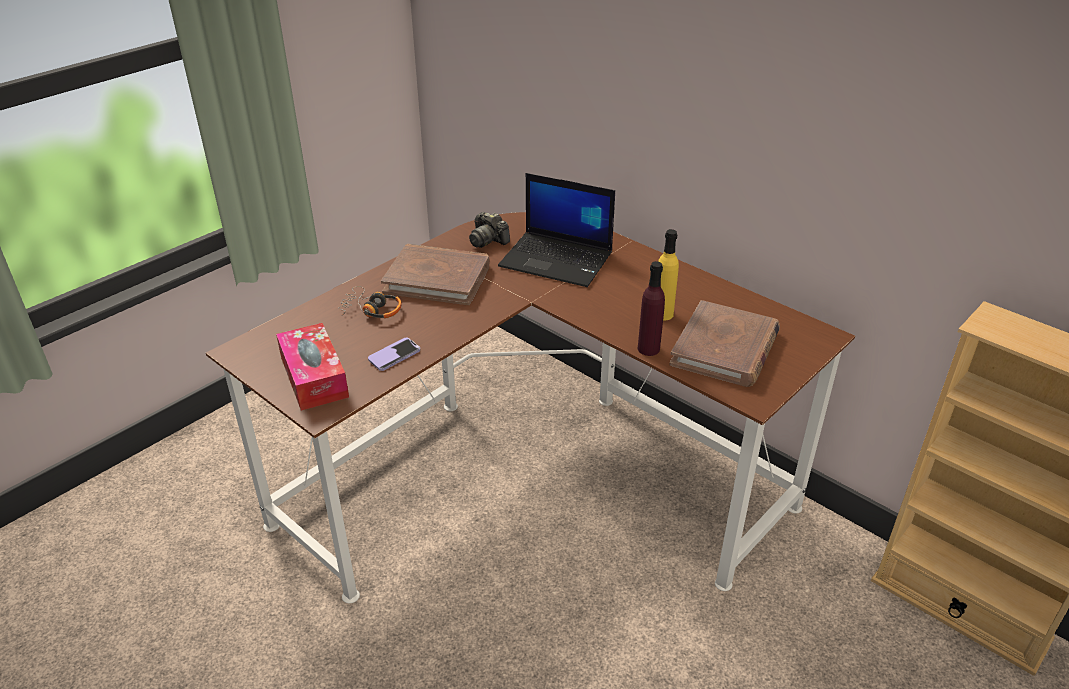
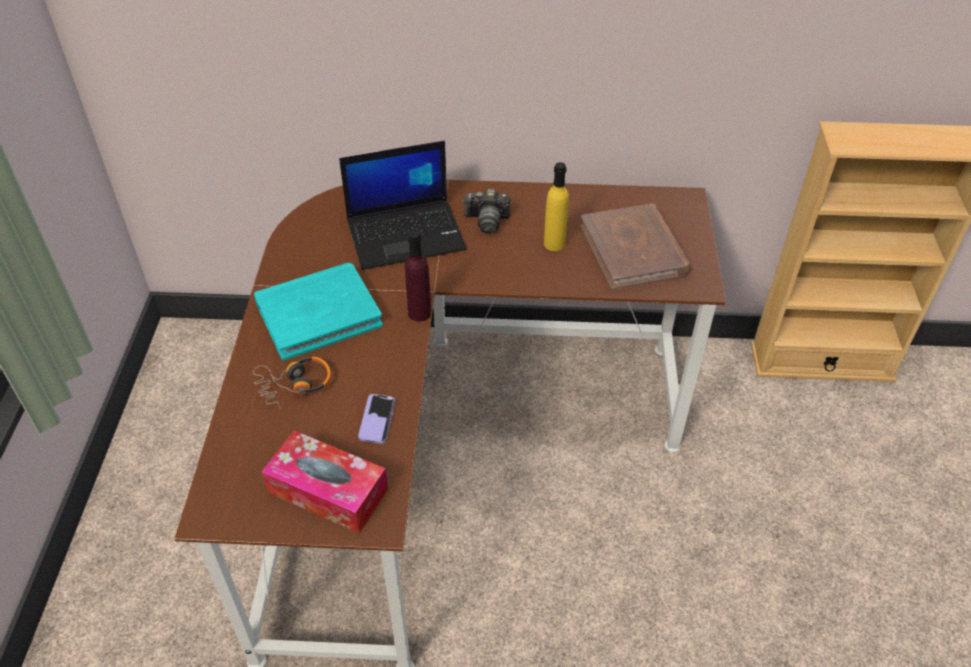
camera: 40 degrees left, 10 degrees up
brown book [381,244,490,305] -> turquoise book [254,263,383,361]
camera [469,212,510,248] -> camera moved to [462,189,510,234]
purple bottle [638,261,665,356] -> purple bottle moved to [405,230,431,321]

